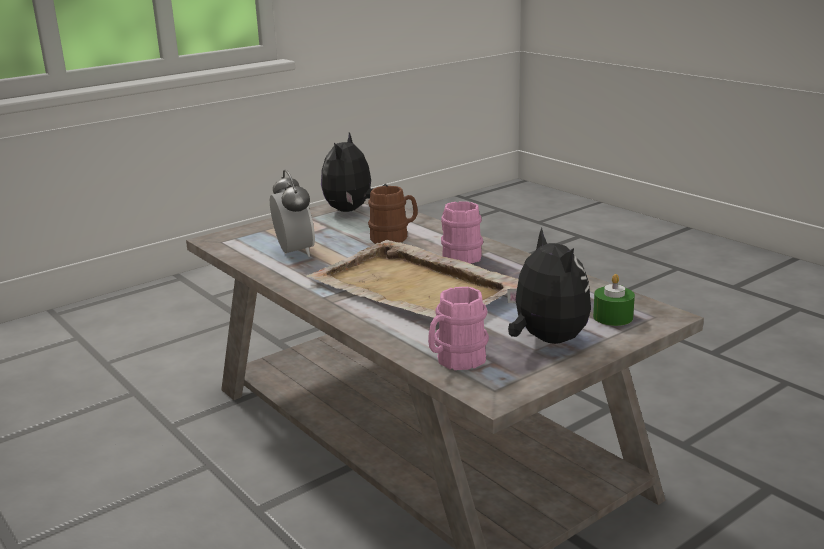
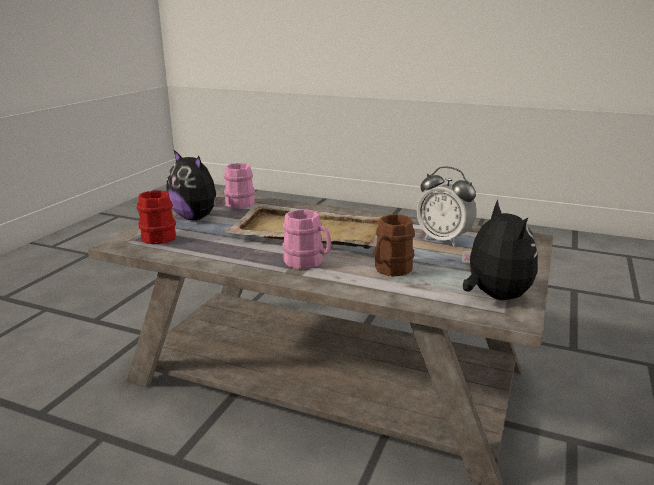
camera: 150 degrees right, 0 degrees up
green candle [593,274,635,326] -> red mug [137,191,176,244]

